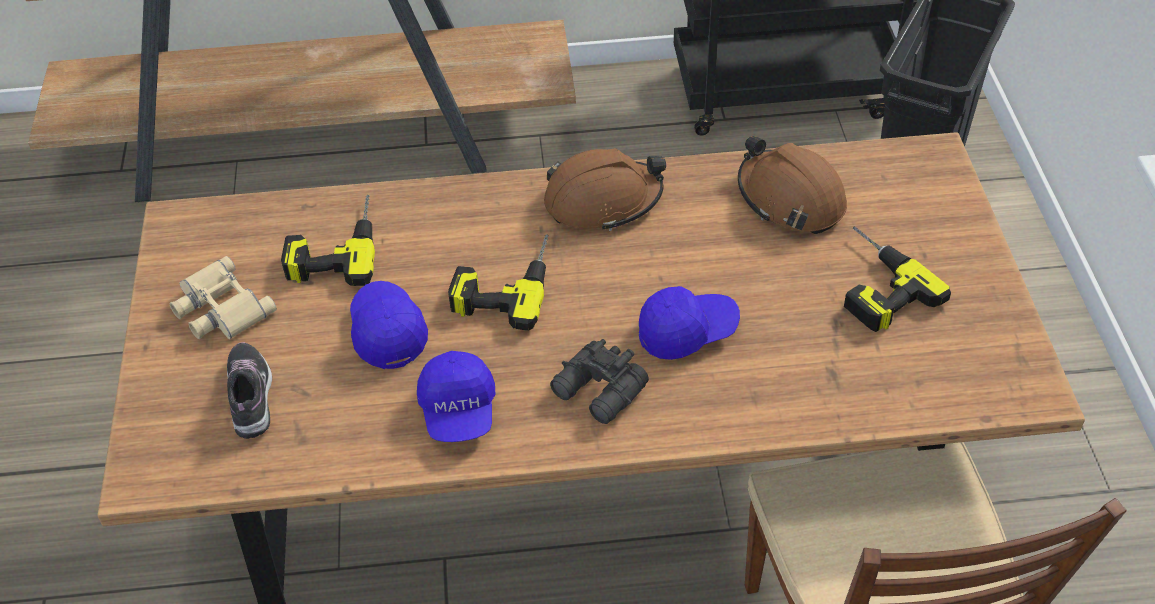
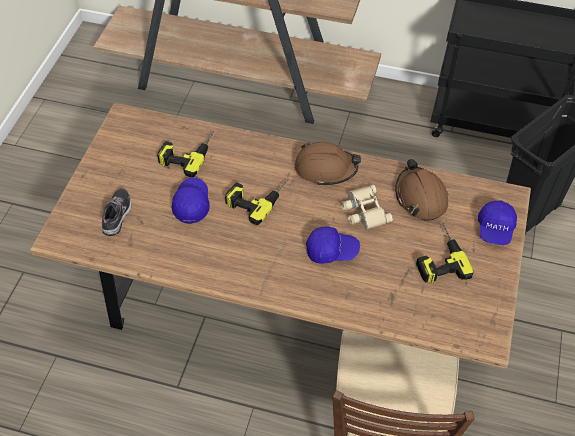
camera: 20 degrees right, 5 degrees up
beige binoculars [170,256,277,339] -> beige binoculars moved to [341,185,393,230]
blue cap [417,351,495,442] -> blue cap moved to [478,201,517,245]
black binoculars [550,339,649,424] -> none

